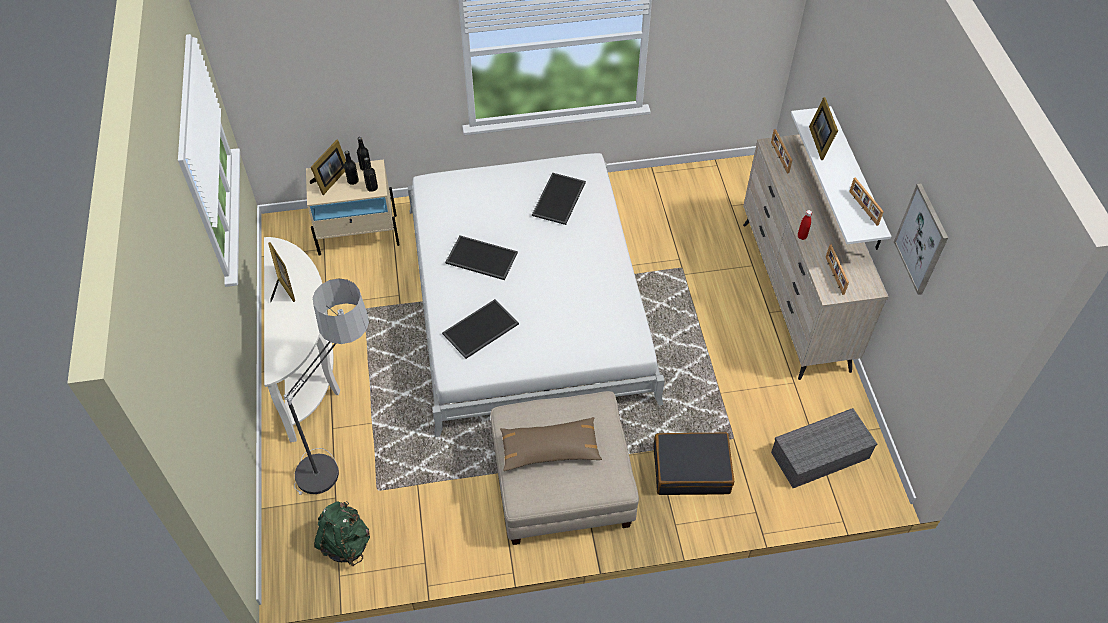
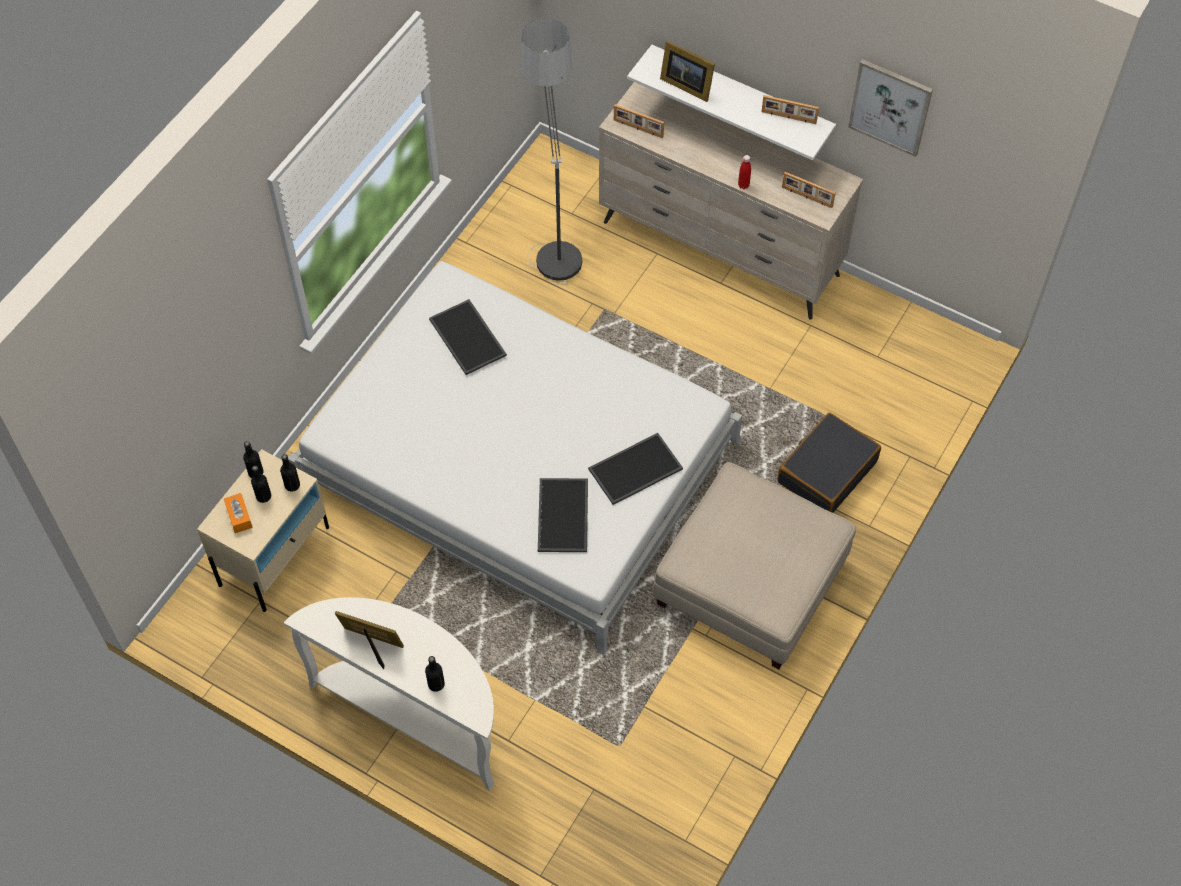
camera: 50 degrees left, 5 degrees up
floor lamp [283,278,369,495] -> floor lamp moved to [519,18,582,285]
picture frame [310,140,346,195] -> orange tissue box [224,493,253,533]
green backpack [314,501,370,566] -> none
tray [445,236,518,280] -> tray moved to [588,433,683,505]
brown pillow [500,417,602,471] -> none
grey storage box [771,408,877,488] -> none
none -> black bottle [425,656,445,692]

